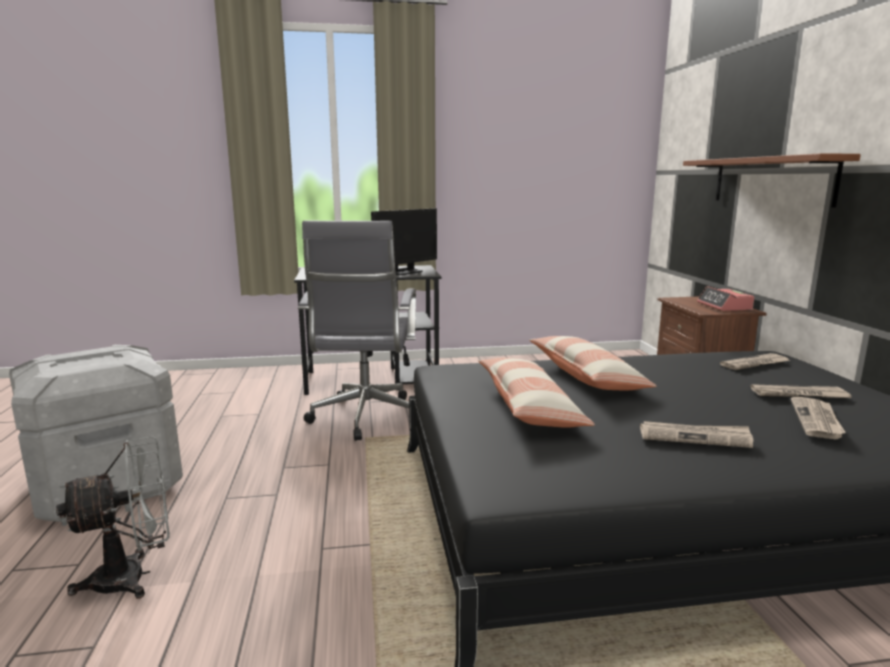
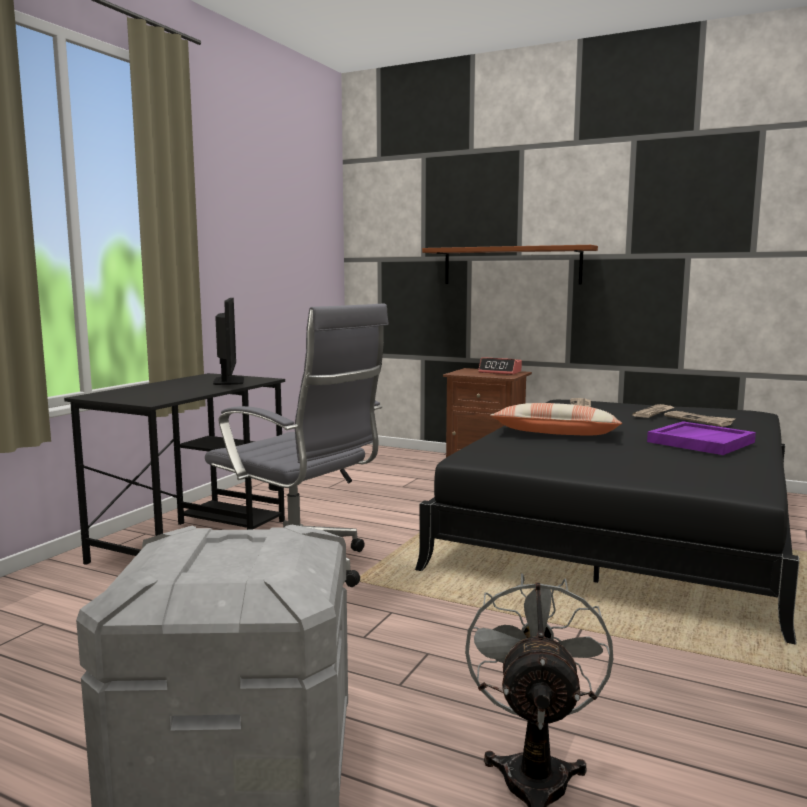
camera: 55 degrees left, 5 degrees down
pillow [478,358,595,428] -> none
newspaper [640,421,753,448] -> purple tray [647,421,756,455]

